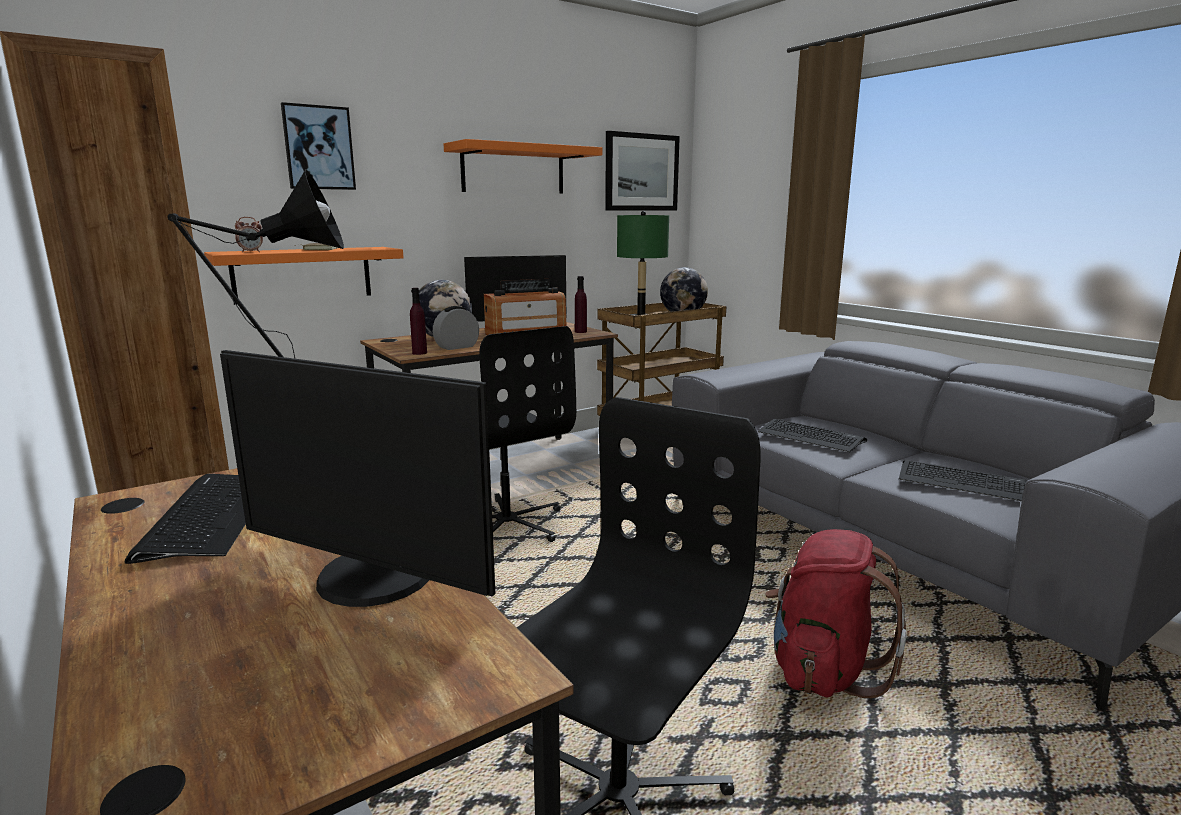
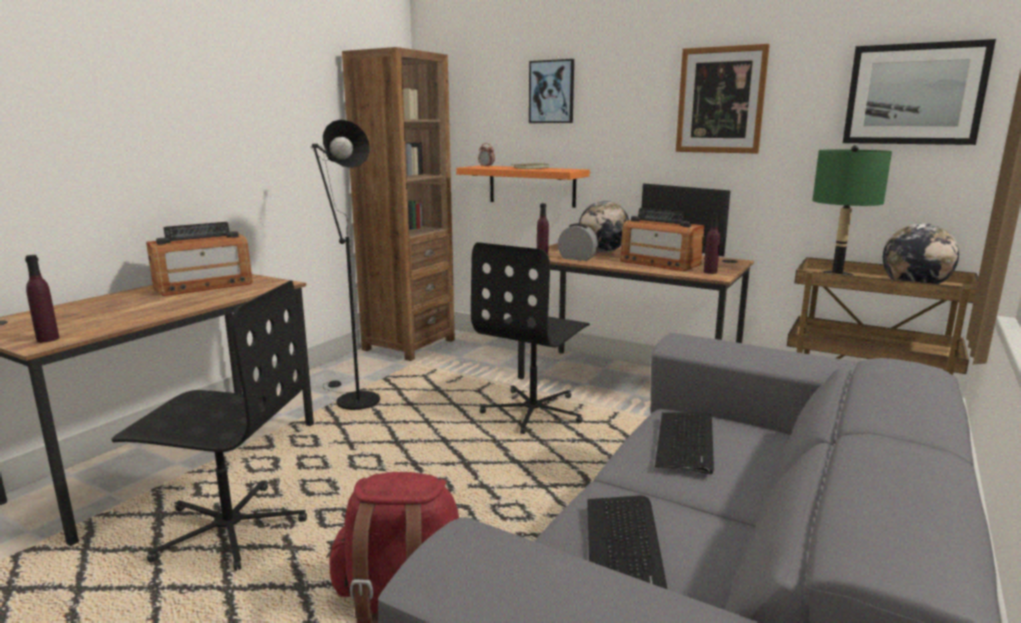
camera: 65 degrees right, 0 degrees up
keyboard [125,474,246,564] -> radio [146,222,253,296]
monitor [220,350,495,607] -> none
orange shelf [444,139,602,194] -> picture [676,44,770,154]
none -> purple bottle [25,255,60,342]

